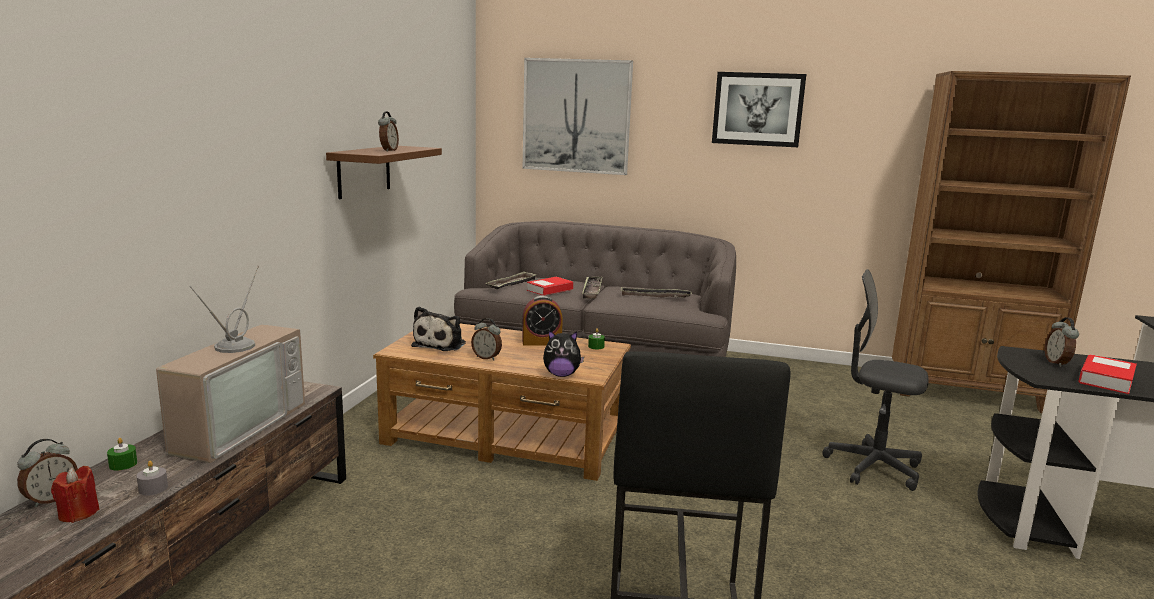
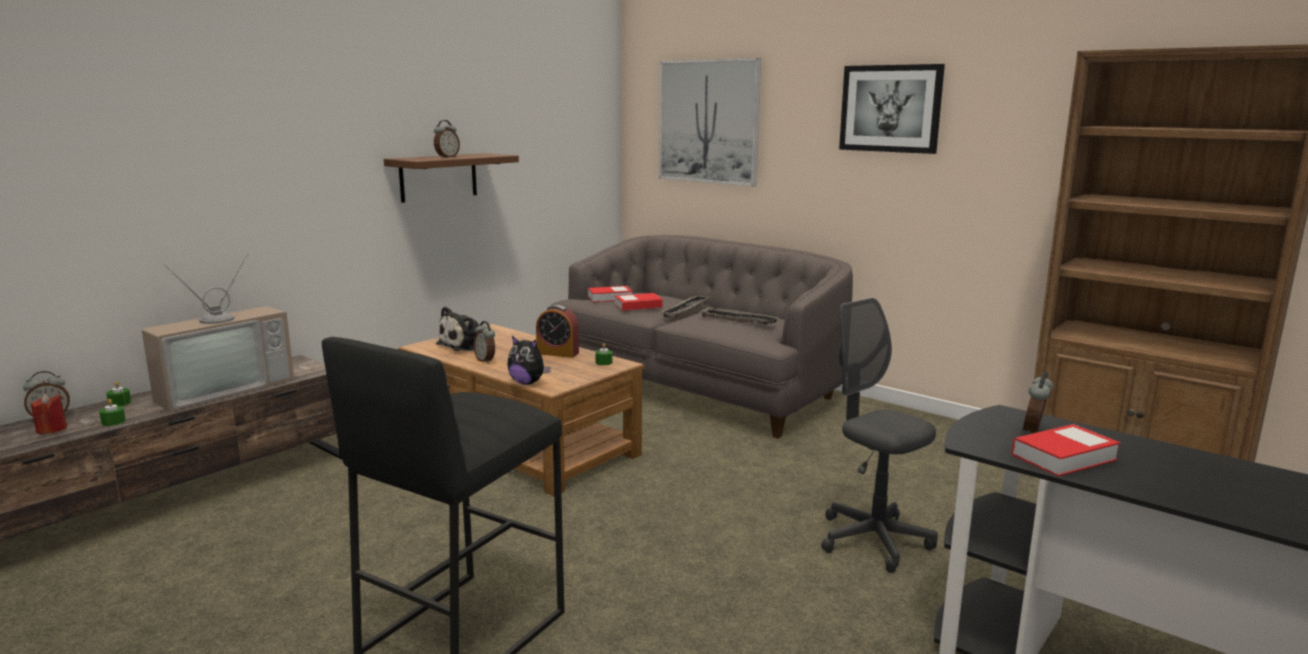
camera: 25 degrees right, 0 degrees up
grey candle [137,460,168,495] -> green candle [99,399,126,426]
tray [485,271,537,289] -> book [588,286,633,302]

